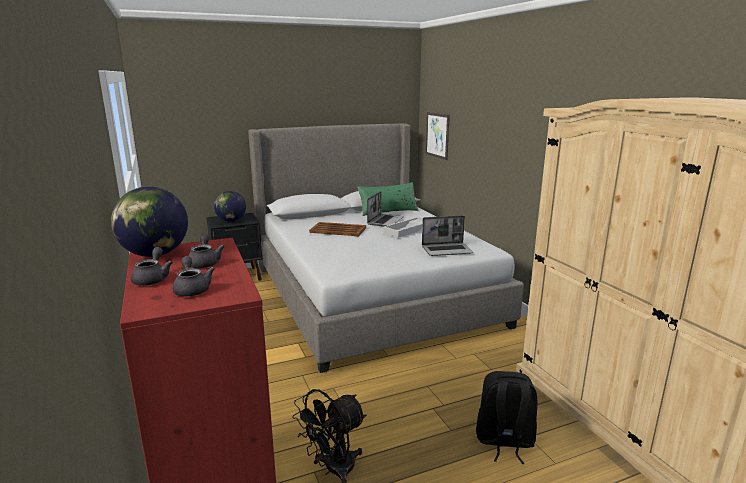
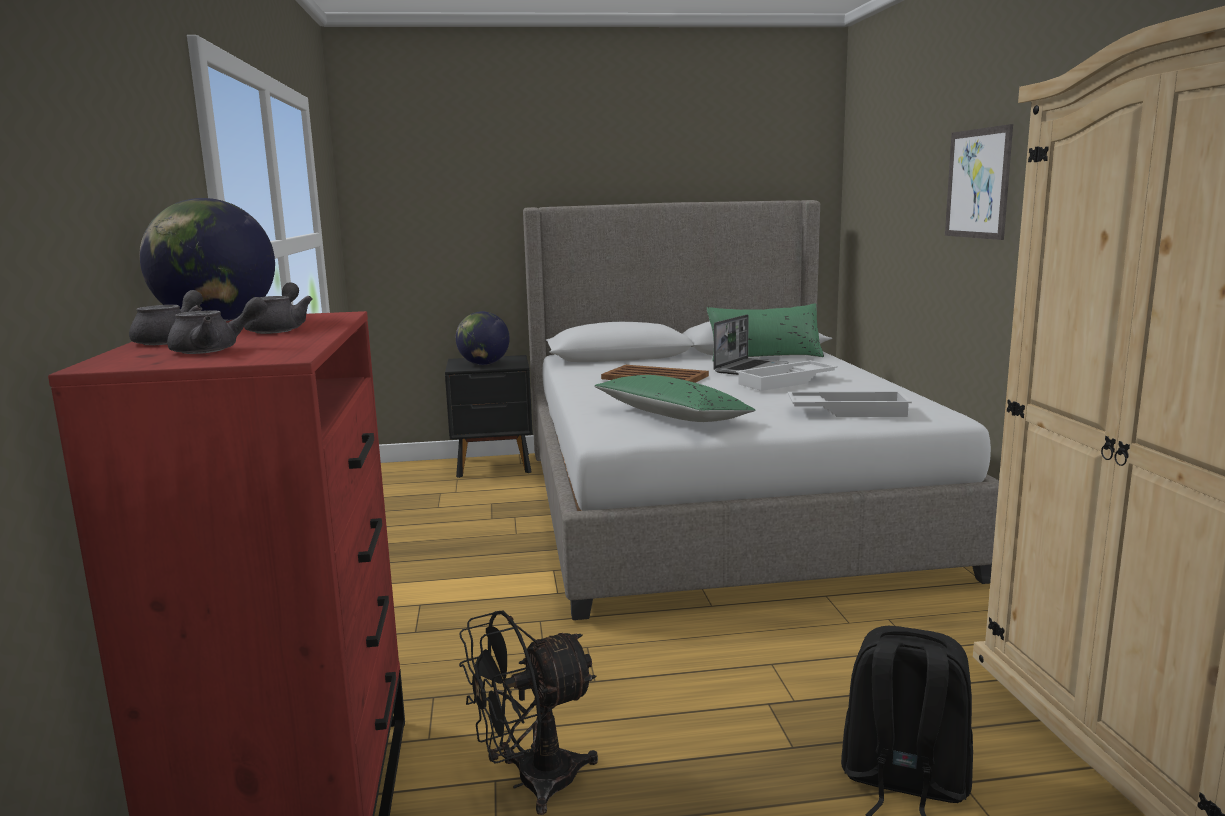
camera: 15 degrees right, 5 degrees down
grey teapot [173,256,215,297] -> grey teapot turned 75 degrees clockwise [167,297,268,354]
laptop [422,216,473,256] -> white tray [788,391,912,417]
picture [425,112,450,160] -> picture moved to [945,124,1013,240]
none -> green pillow [594,375,756,422]

